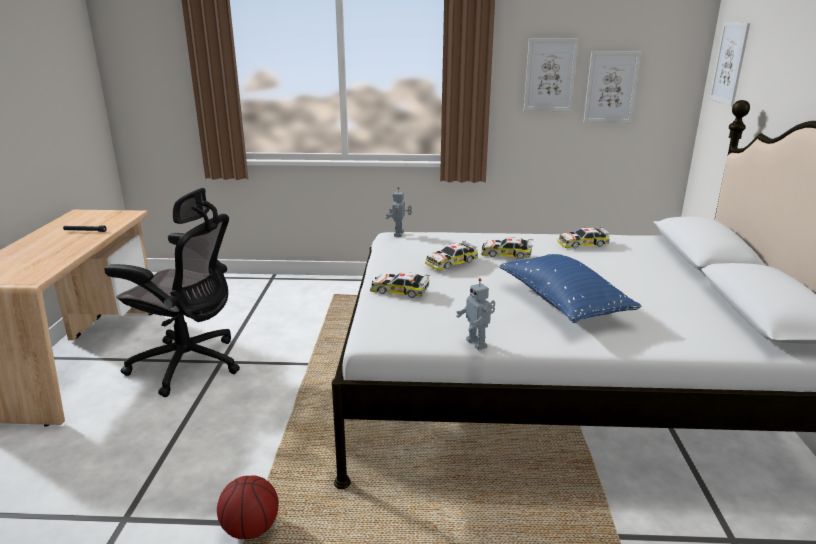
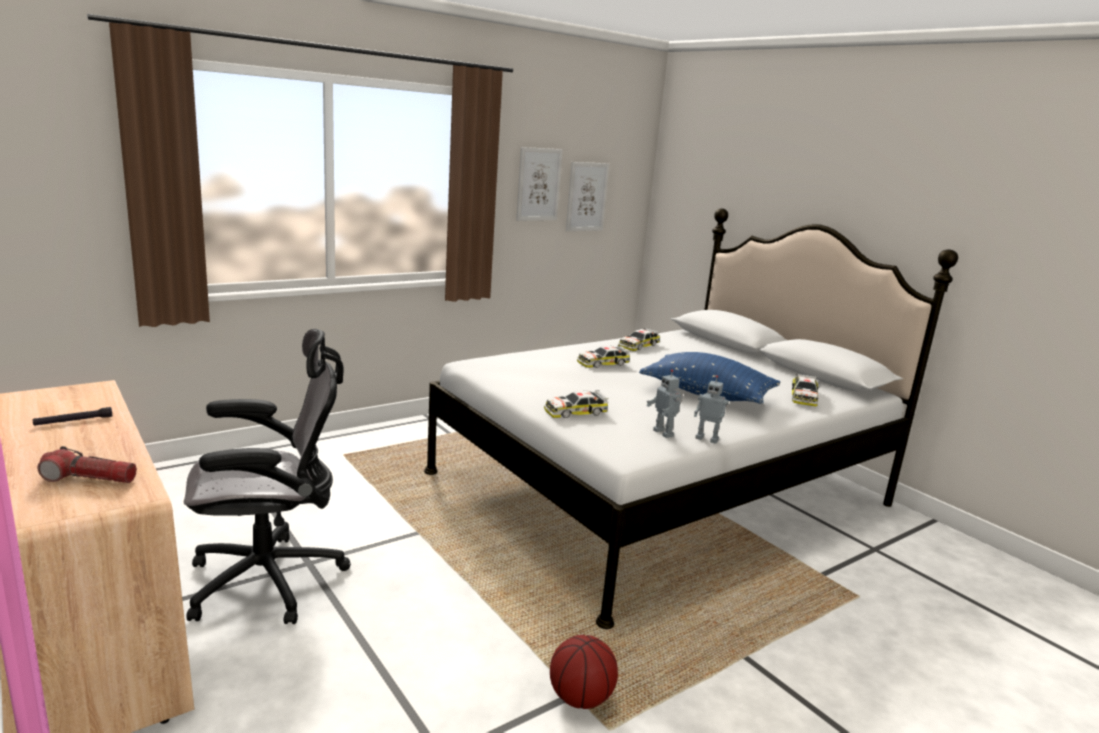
camera: 40 degrees left, 5 degrees down
toy robot [386,187,412,237] -> toy robot moved to [646,369,683,438]
toy car [425,241,478,271] -> toy car moved to [792,373,818,407]
picture [709,22,750,106] -> none
none -> flashlight [38,446,137,483]

